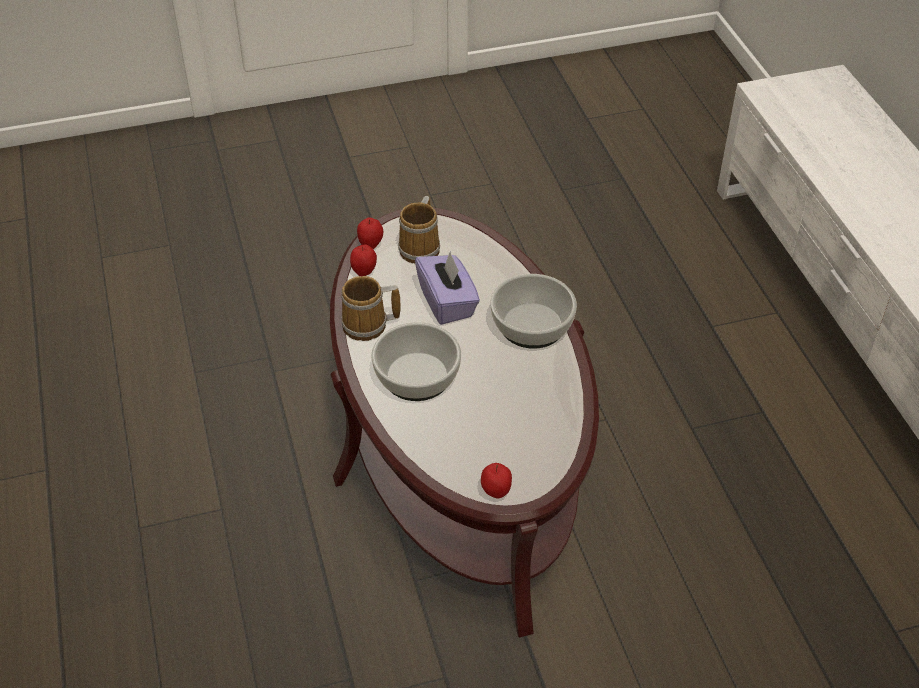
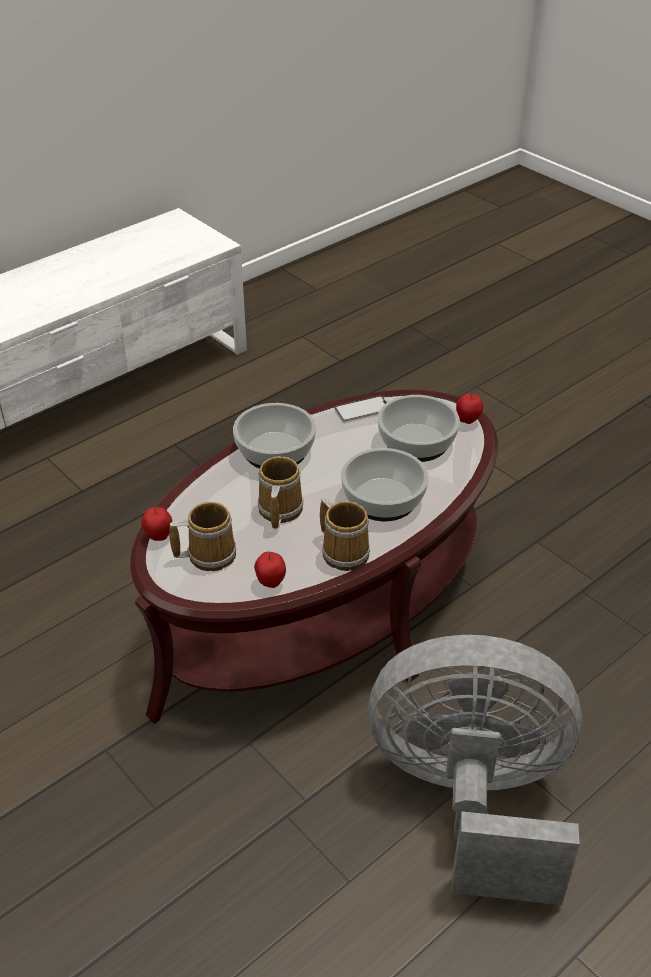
camera: 115 degrees left, 5 degrees down
apple [357,218,383,249] -> apple moved to [141,507,172,541]
purple tissue box [415,251,480,325] -> mug [257,456,304,529]
none -> phone [335,396,387,422]
none -> grey fan [368,635,582,905]
none -> bowl [377,395,460,462]

